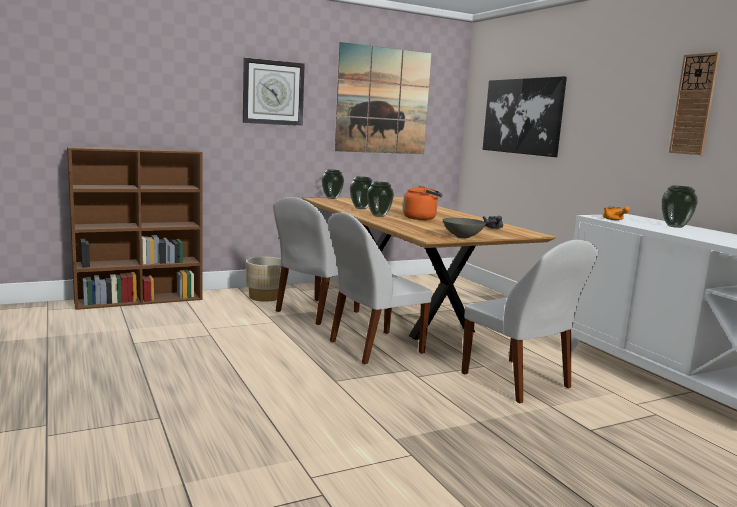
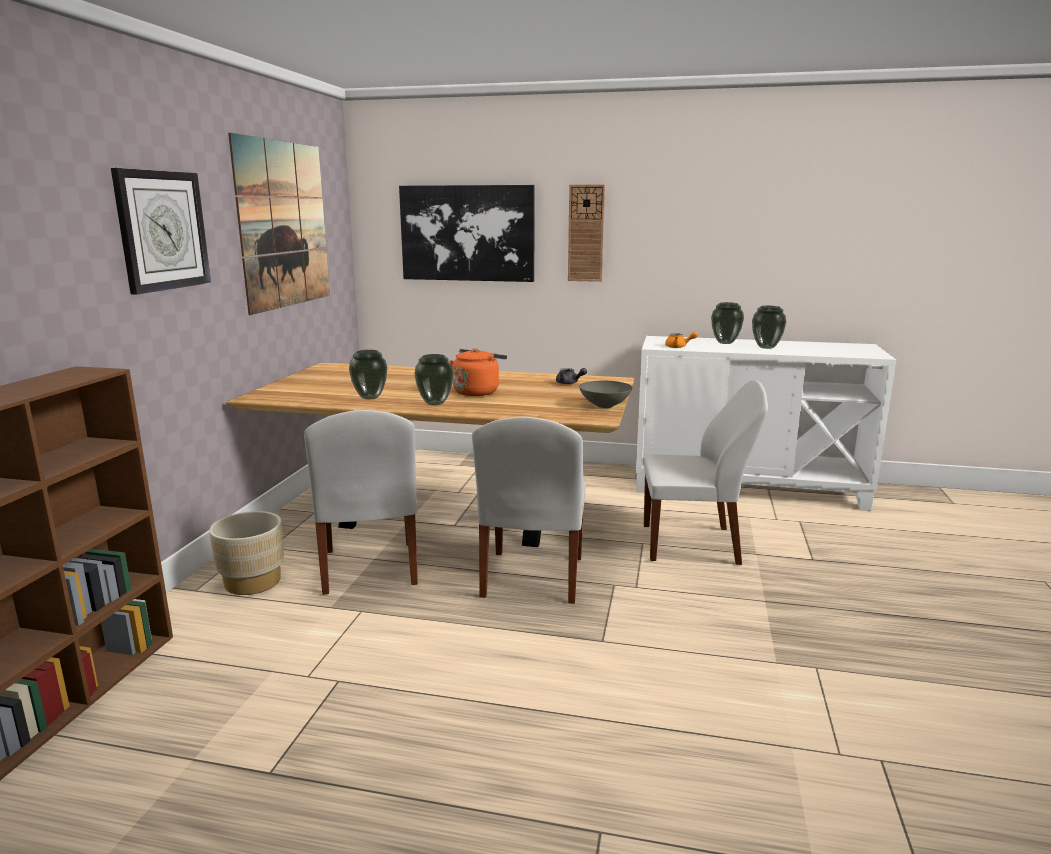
camera: 50 degrees left, 5 degrees up
vase [322,170,344,199] -> vase moved to [752,306,786,349]
wall clock [669,52,720,155] -> wall clock moved to [568,185,605,282]

